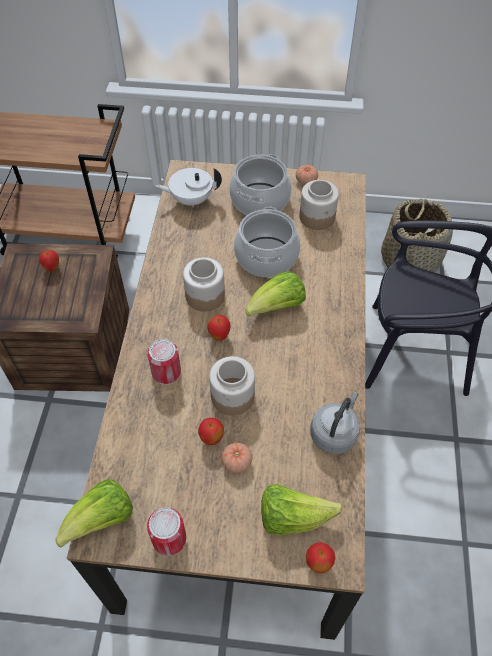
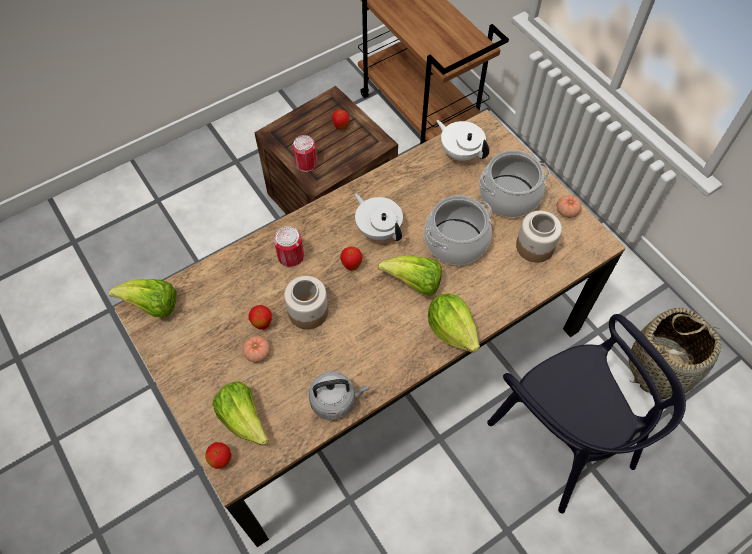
camera: 50 degrees right, 5 degrees up
can [147,507,186,556] -> can moved to [293,135,317,172]
jar [183,257,225,312] -> white teapot [355,193,403,241]
none -> lettuce [428,293,480,353]

